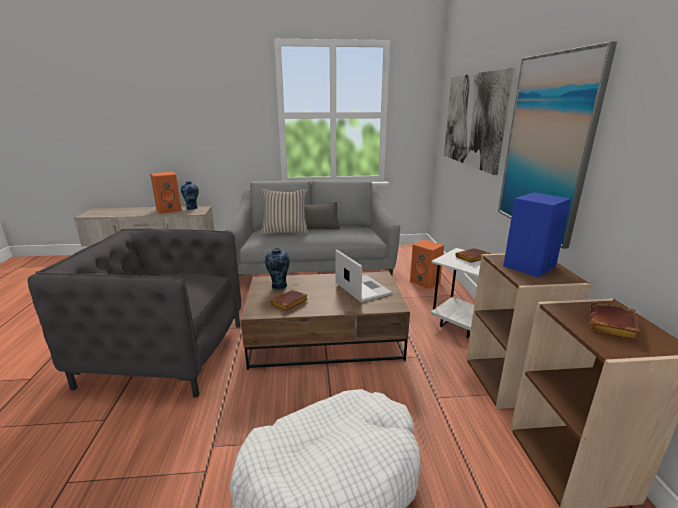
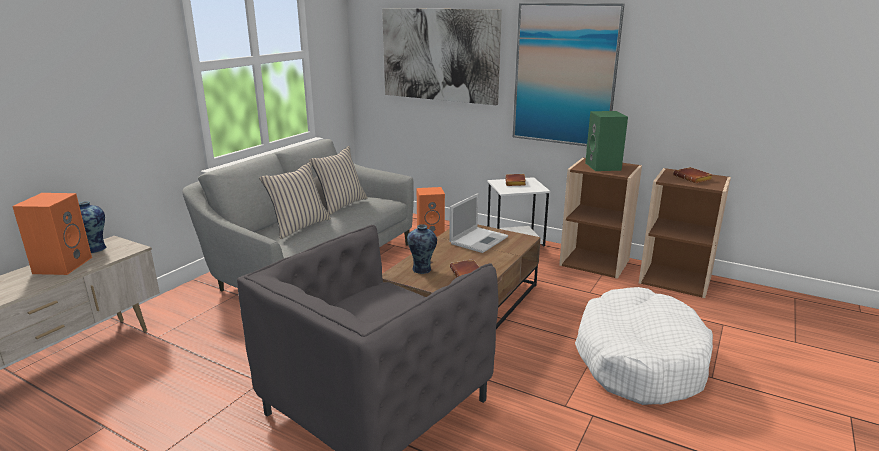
camera: 55 degrees left, 0 degrees up
laptop [335,250,392,303] -> laptop turned 120 degrees clockwise [449,193,508,253]
blue speaker [503,192,571,277] -> green speaker [585,111,628,171]
none -> beige pillow [309,146,367,215]

